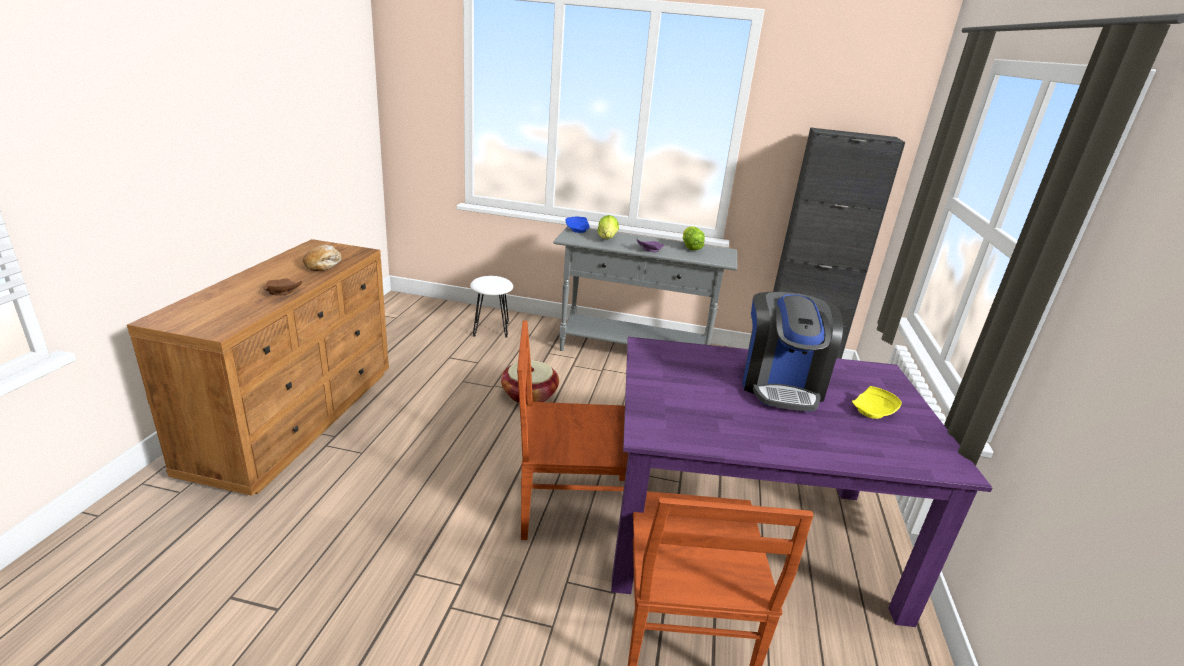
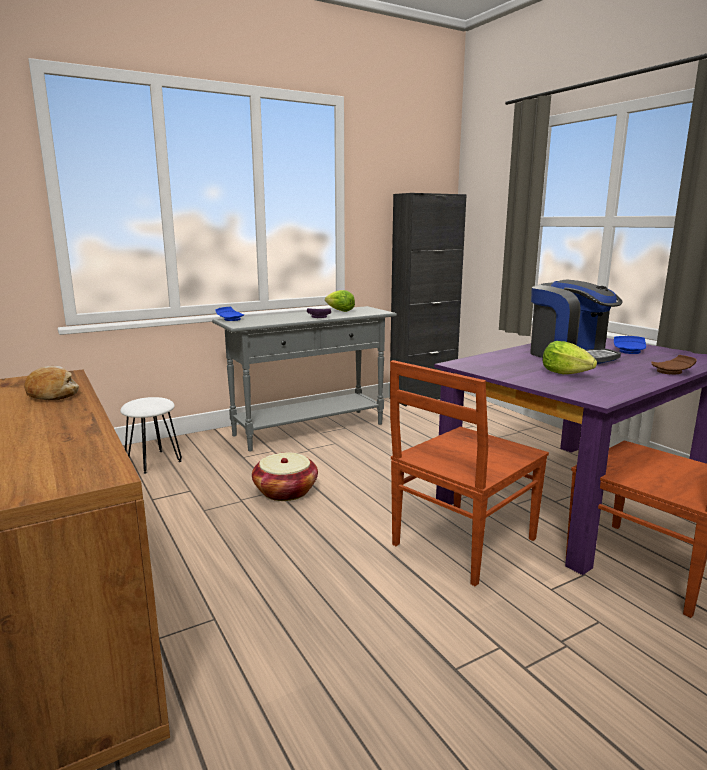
camera: 40 degrees left, 10 degrees down
brown plate [263,278,302,296] -> brown plate moved to [651,355,697,374]
lettuce [597,215,619,239] -> lettuce moved to [542,341,597,374]
yellow plate [852,386,902,419] -> blue plate [614,336,646,354]

